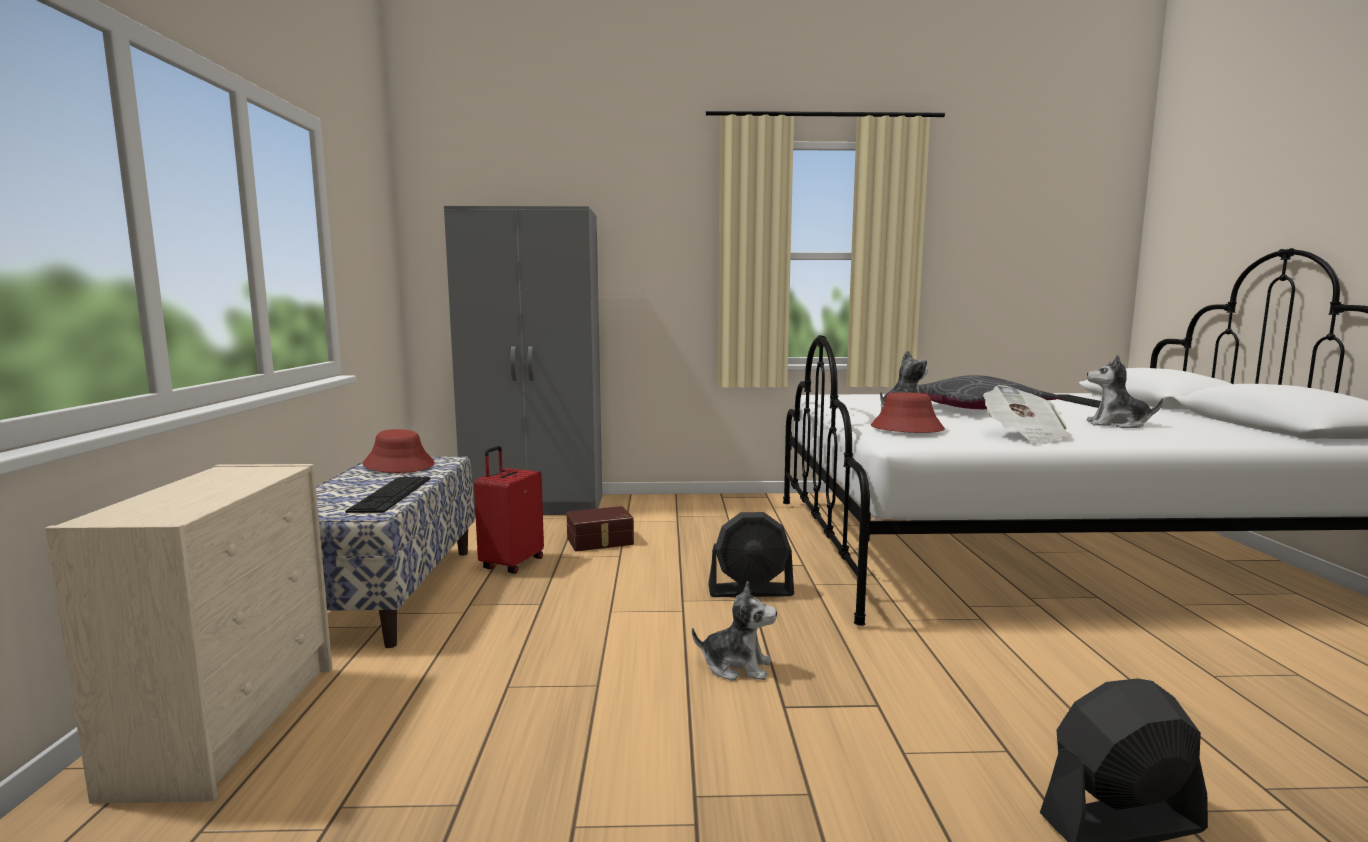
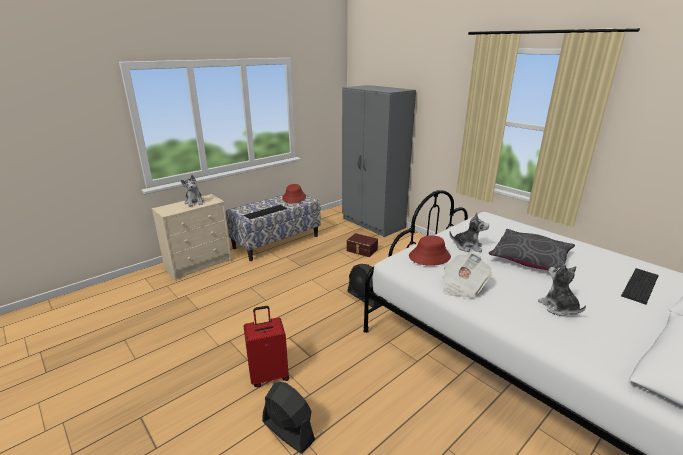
camera: 50 degrees right, 15 degrees up
red suitcase [474,446,544,574] -> red suitcase moved to [244,306,289,387]
plush toy [692,581,777,681] -> plush toy moved to [181,175,204,207]

